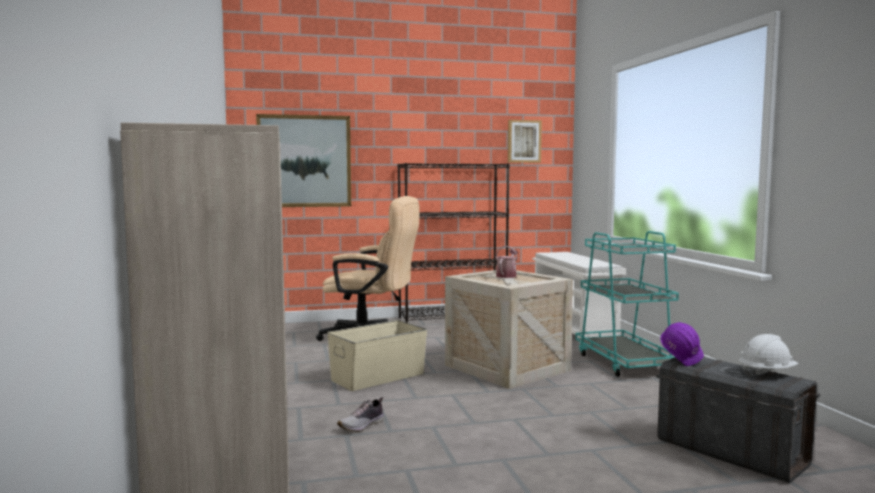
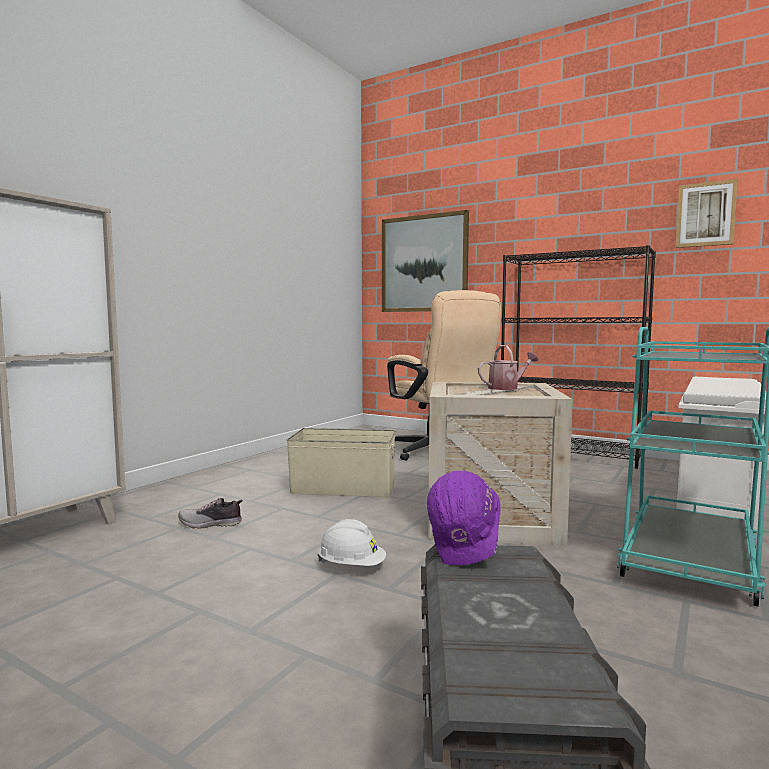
camera: 45 degrees right, 0 degrees up
white hard hat [739,334,798,377] -> white hard hat moved to [318,519,386,566]

